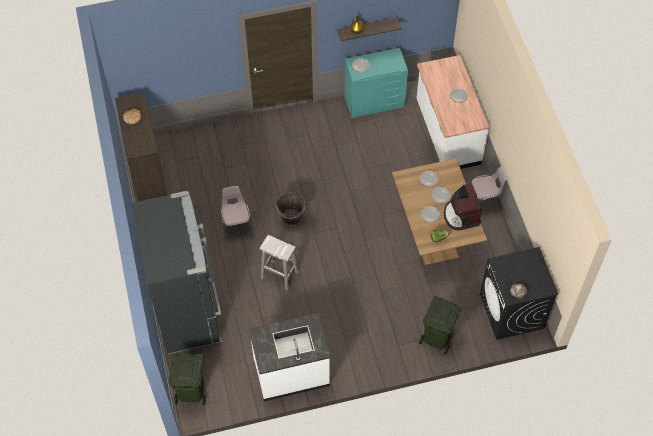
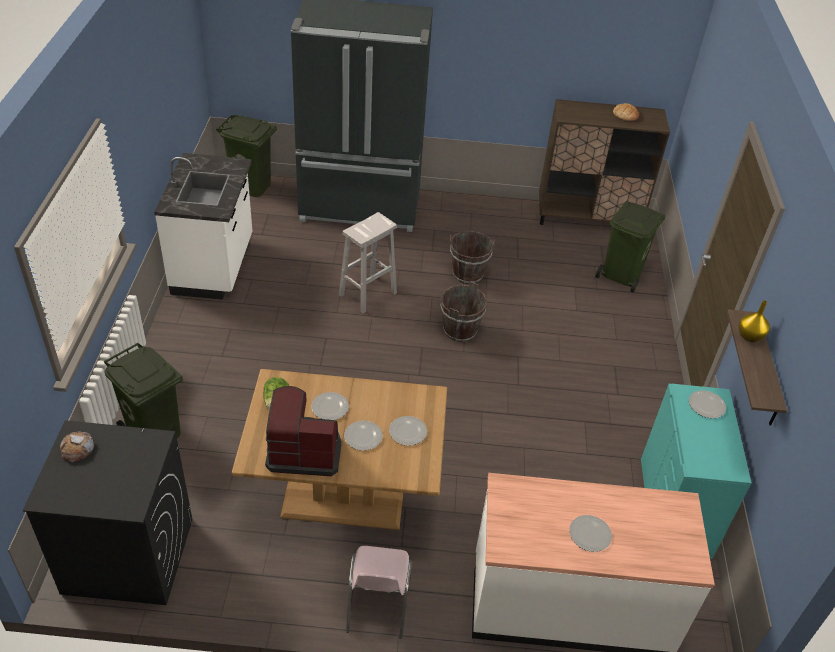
camera: 105 degrees right, 15 degrees down
pink chair [220,186,254,243] -> brown bucket [450,231,495,284]
none -> green trash can [596,201,665,293]

